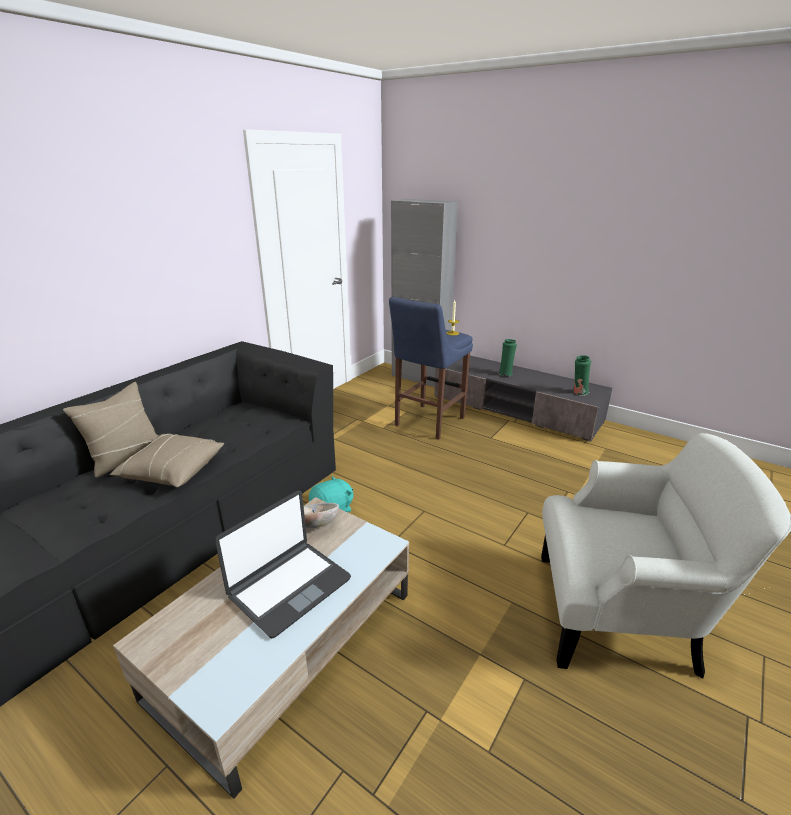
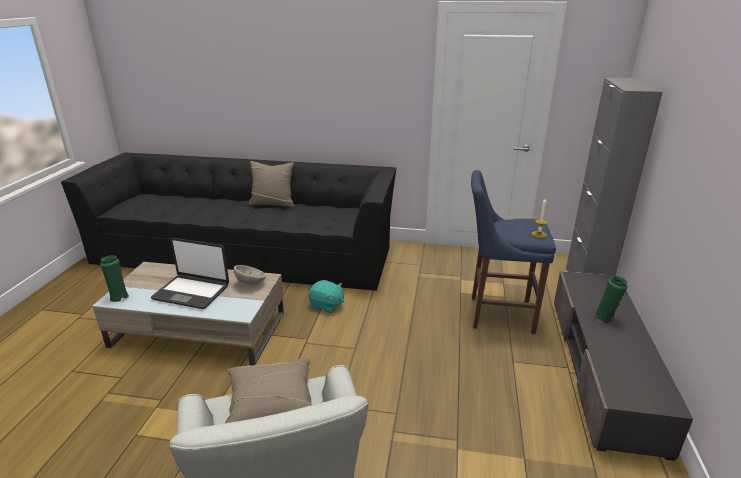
camera: 65 degrees right, 0 degrees up
beige pillow [110,434,224,487] -> beige pillow moved to [224,358,312,424]
green vase [574,355,591,396] -> green vase moved to [100,255,129,302]

